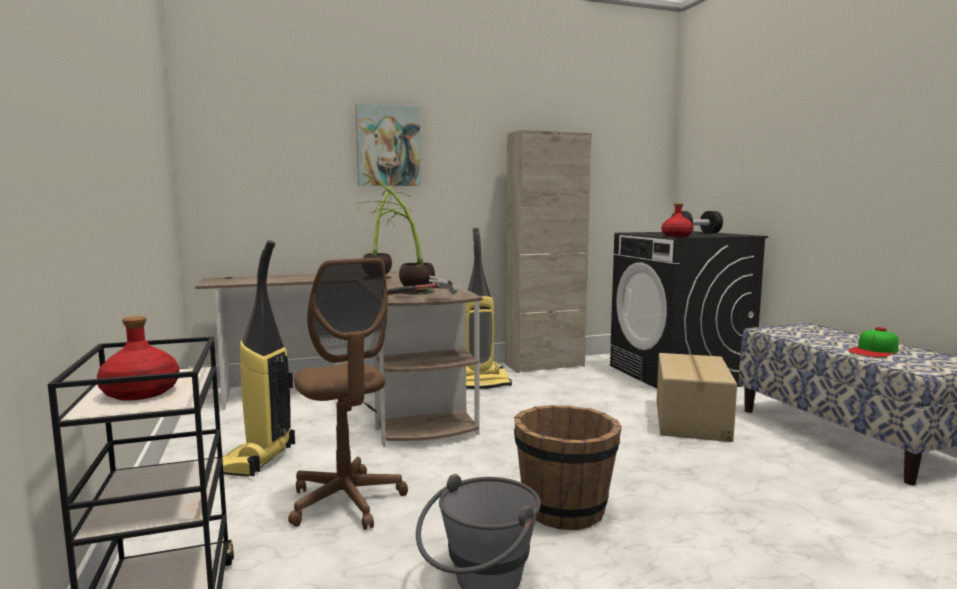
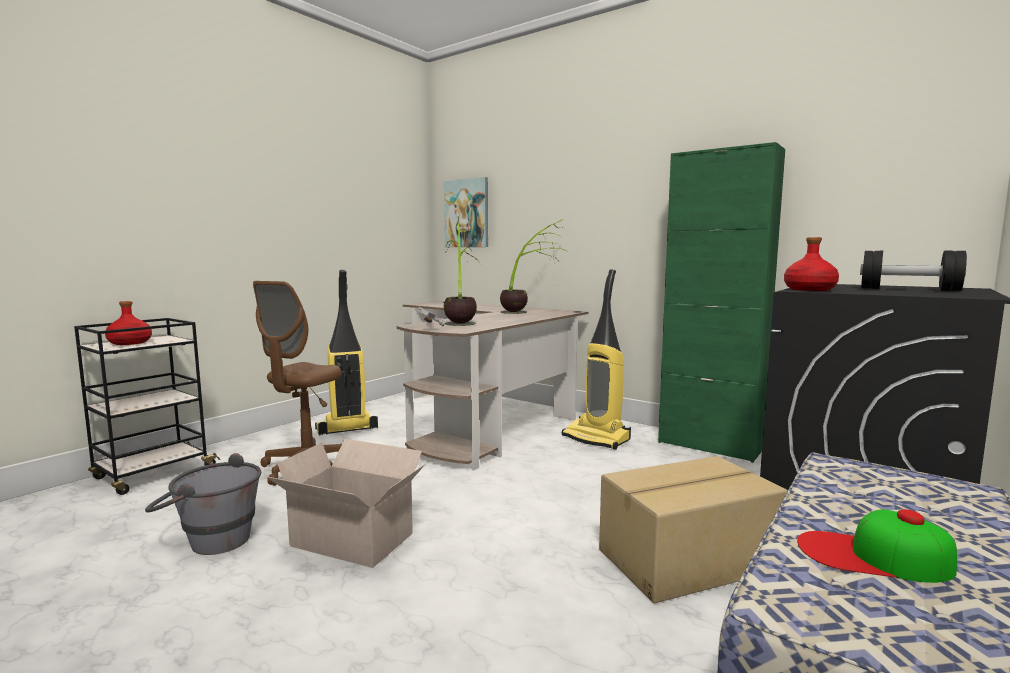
camera: 55 degrees right, 0 degrees up
picture [356,103,421,186] -> picture moved to [444,177,488,247]
beige cabinet [506,130,592,373] -> green cabinet [658,142,785,463]
brown bucket [514,405,622,530] -> cardboard box [266,439,425,568]

